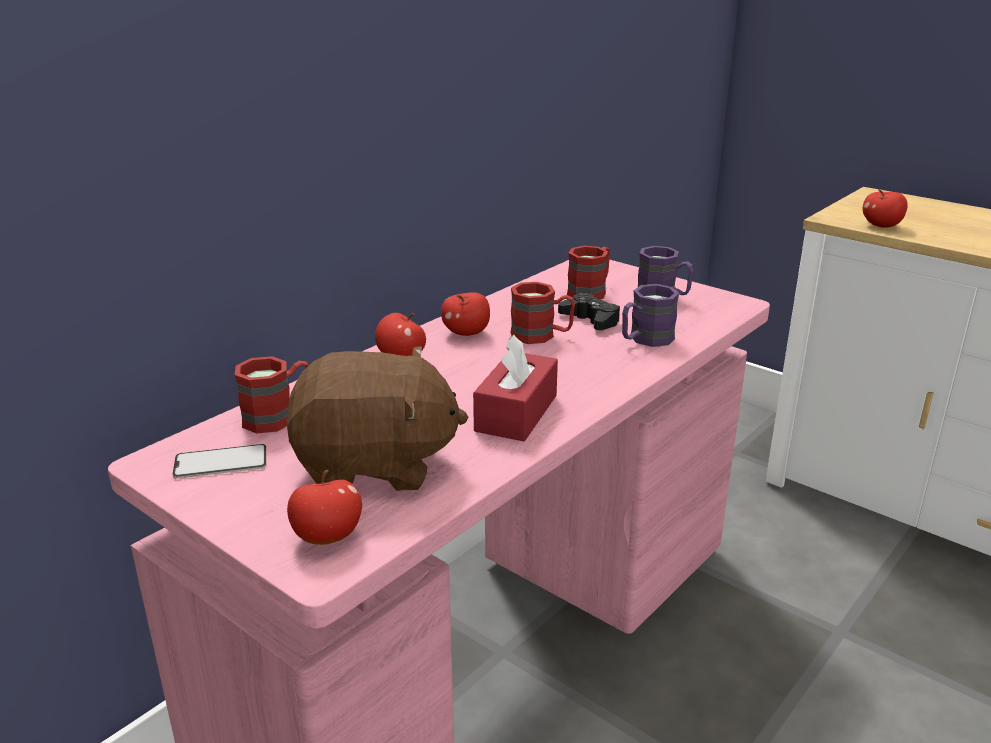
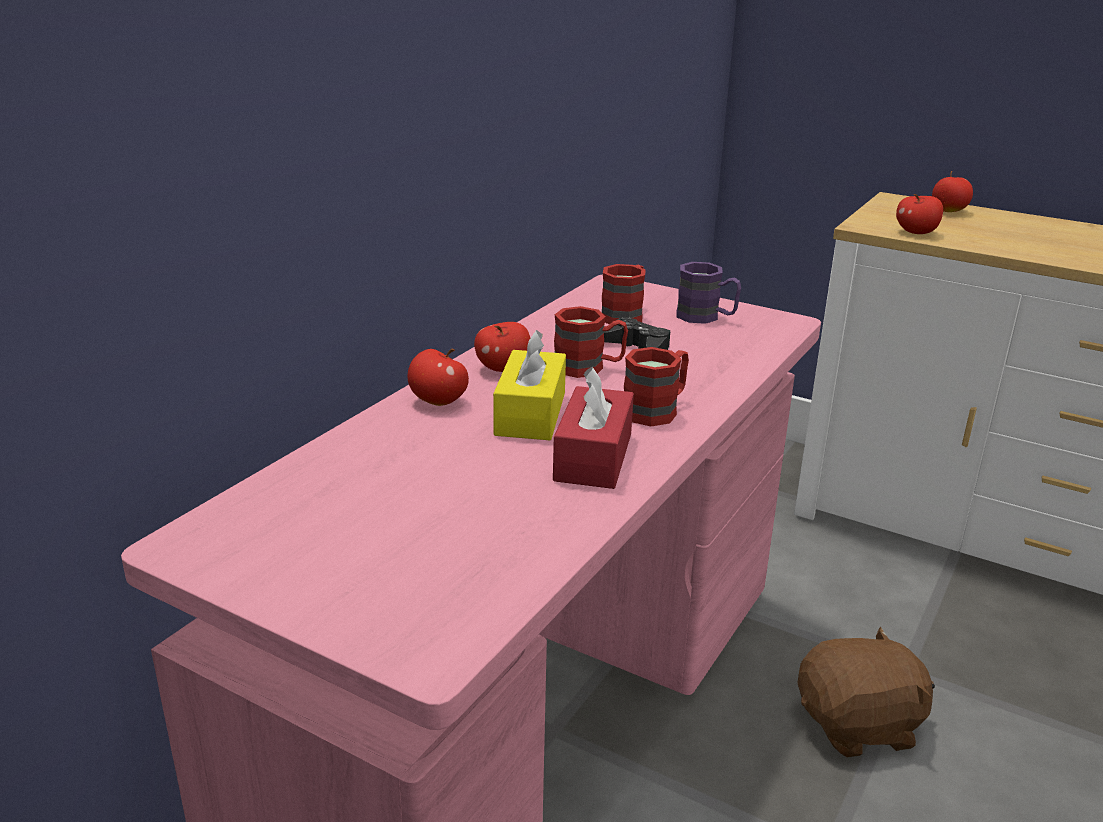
camera: 10 degrees left, 0 degrees up
phone [172,444,266,479] -> none
red mug [235,356,309,434] -> red mug moved to [624,347,689,426]
brown plush toy [286,346,468,491] -> brown plush toy moved to [797,627,935,758]
apple [287,470,362,545] -> apple moved to [932,171,973,212]
purple mug [622,284,679,347] -> none
none -> yellow tissue box [493,330,566,440]

